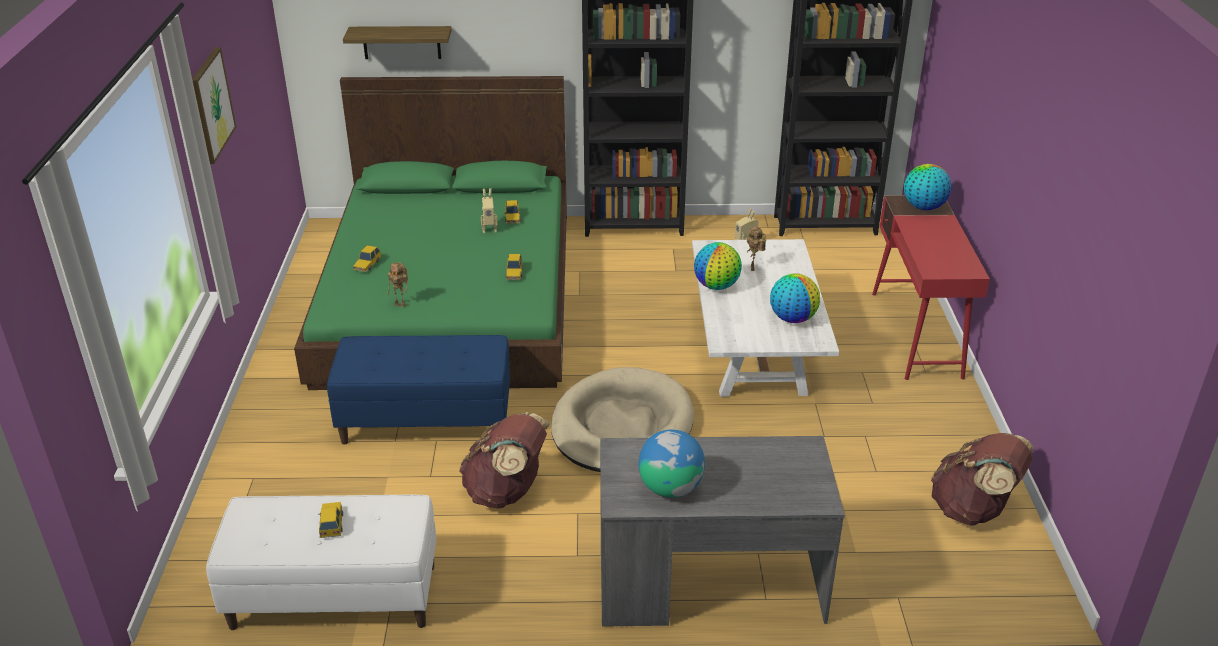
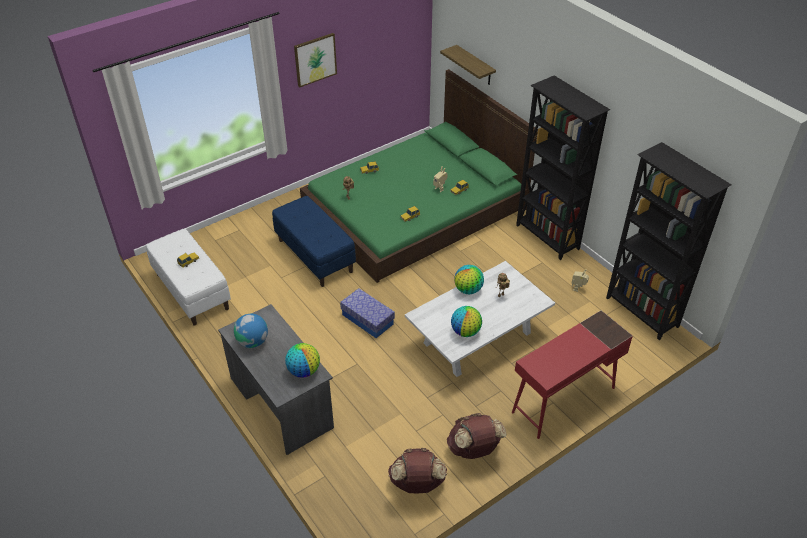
camera: 55 degrees right, 10 degrees up
brown backpack [459,412,550,509] -> brown backpack moved to [447,413,507,459]
beige dog bed [551,367,694,472] -> storage box [340,288,395,338]
globe [904,164,951,210] -> globe moved to [285,343,320,378]

